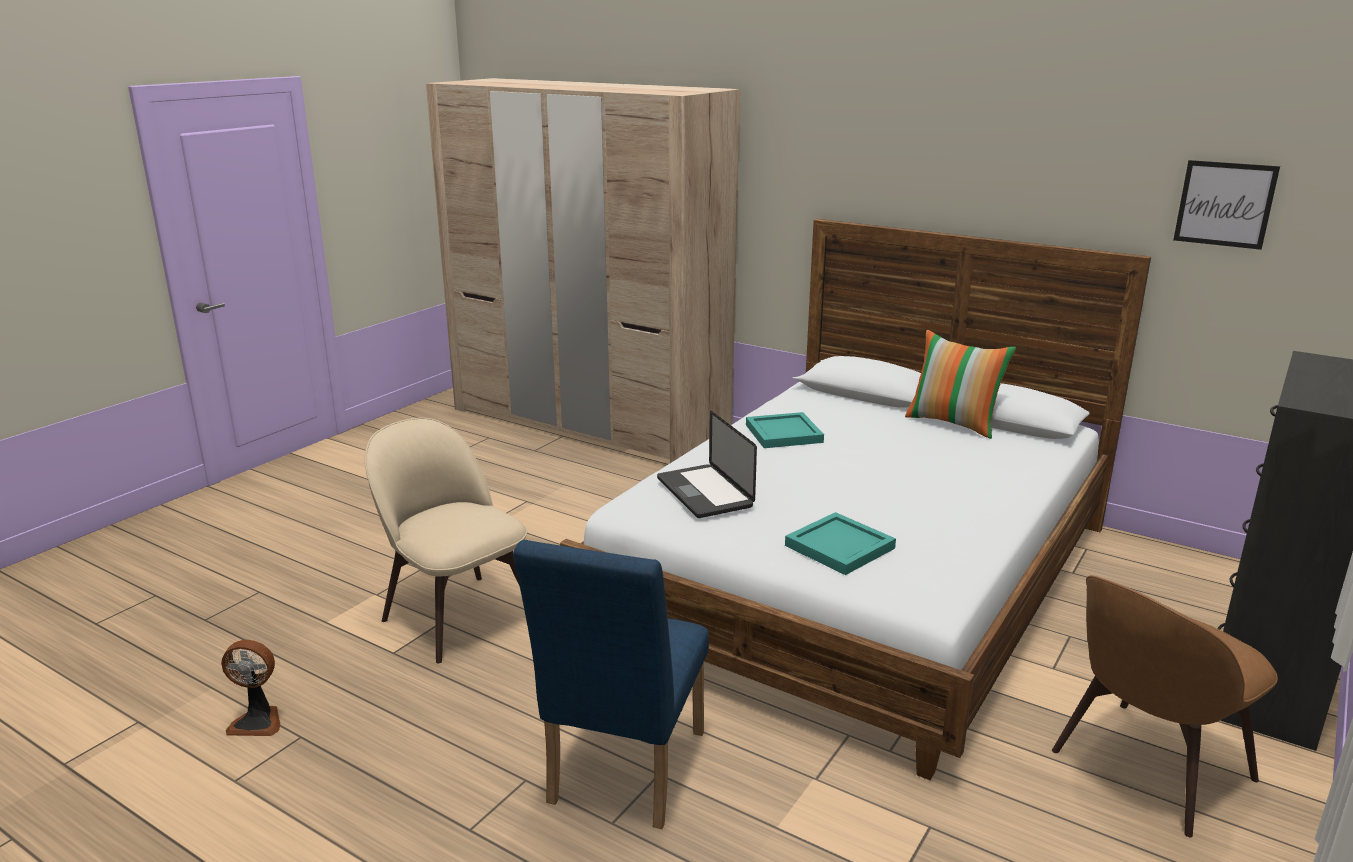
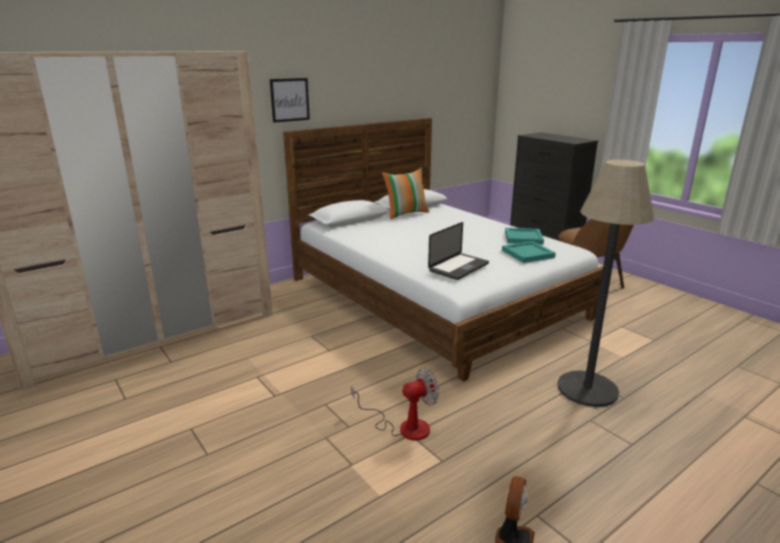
camera: 70 degrees left, 0 degrees up
beige chair [365,418,527,664] -> fan [351,368,439,441]
blue chair [513,540,709,829] -> floor lamp [557,160,654,407]
laptop [657,411,757,518] -> laptop turned 45 degrees counterclockwise [428,222,489,280]
turquoise tray [746,412,824,448] -> turquoise tray moved to [505,228,544,245]
picture [1173,160,1280,250] -> picture moved to [270,78,310,123]

